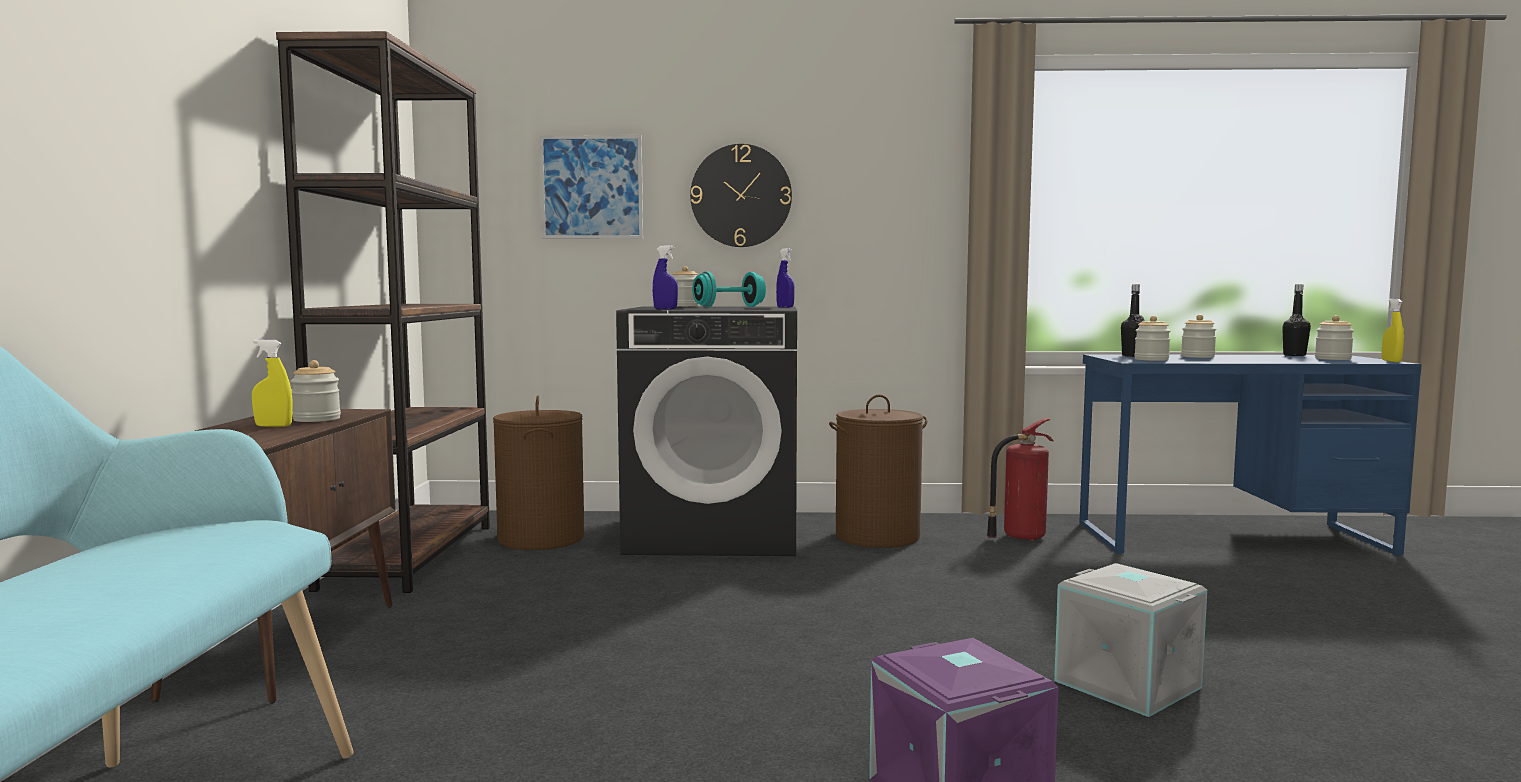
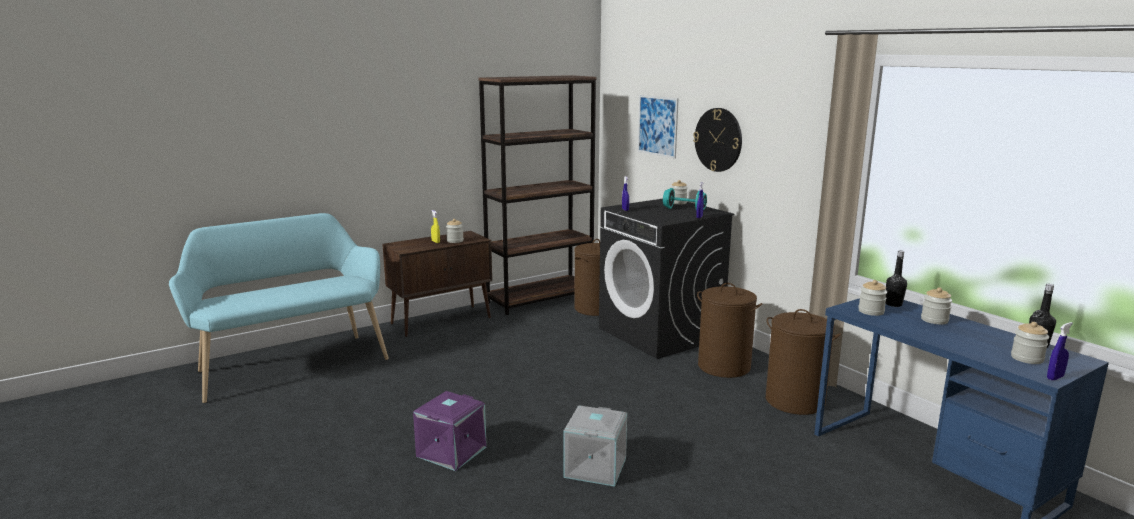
camera: 55 degrees right, 10 degrees up
fire extinguisher [987,418,1054,541] -> brown laundry basket [766,309,841,415]
yellow spray bottle [1382,299,1404,362] -> blue spray bottle [1047,322,1073,380]

